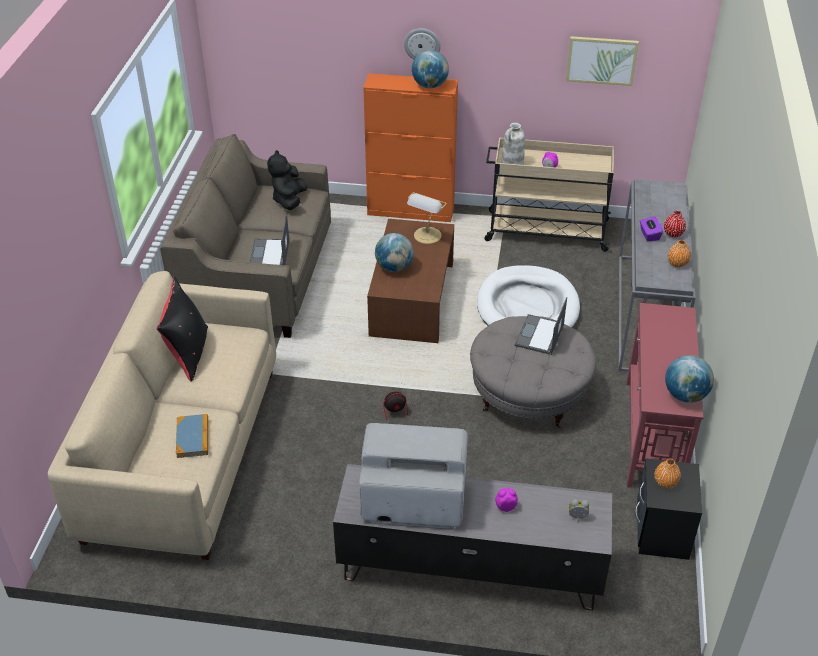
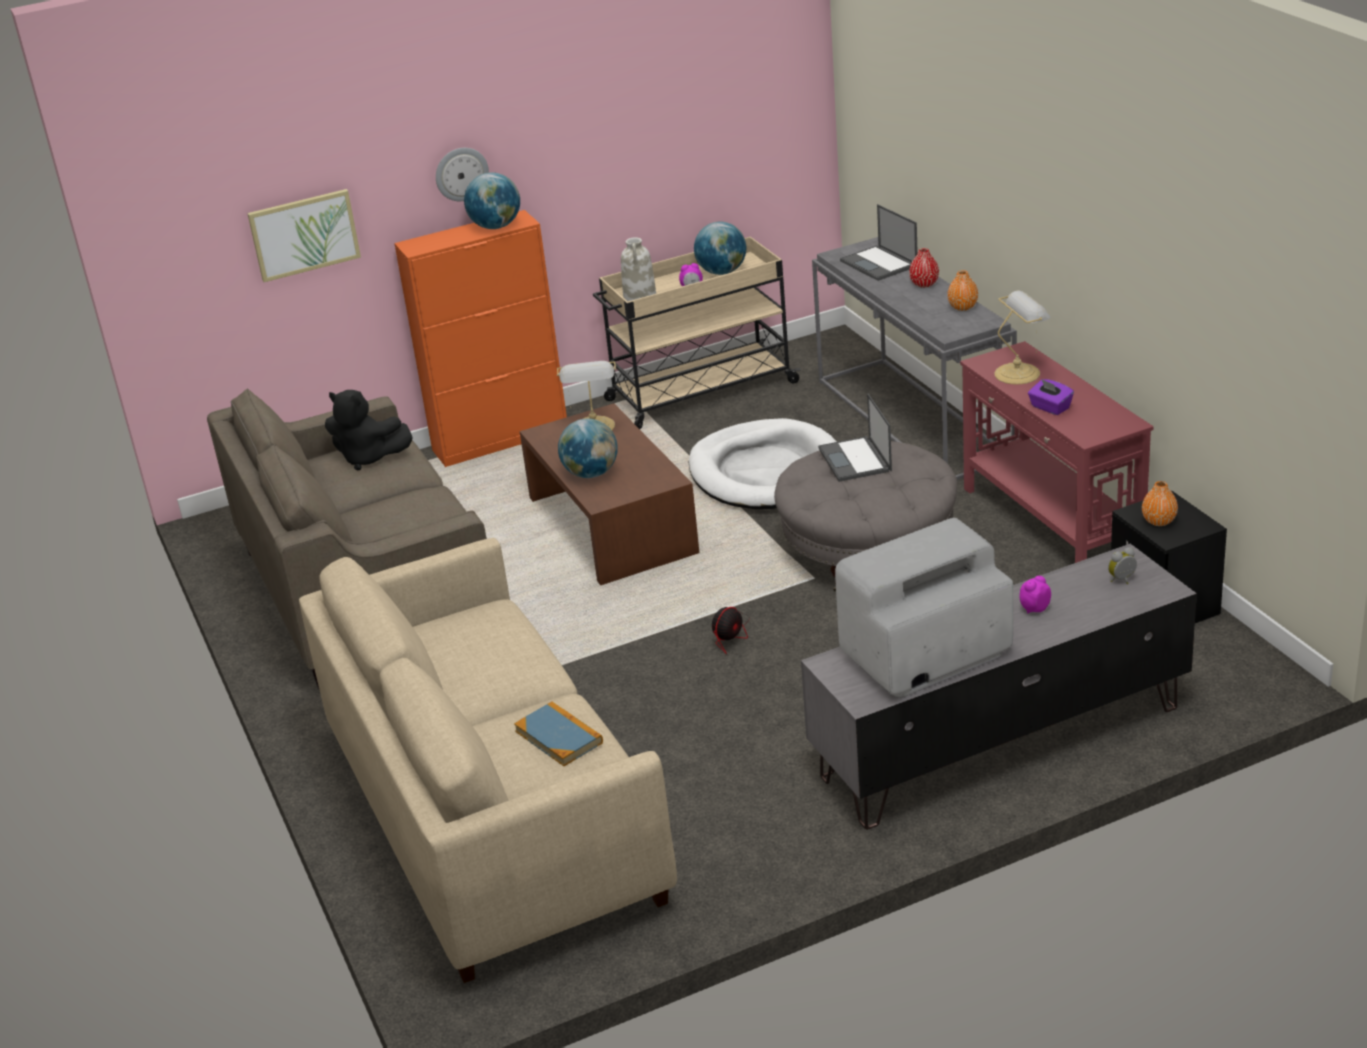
camera: 30 degrees left, 10 degrees down
black pillow [156,276,208,382] -> none
laptop [250,214,289,265] -> laptop moved to [840,204,918,281]
black plush toy [267,150,307,210] -> black plush toy turned 45 degrees counterclockwise [325,390,413,471]
picture [566,36,639,86] -> picture moved to [247,189,361,282]
purple tissue box [640,216,663,241] -> purple tissue box moved to [1028,379,1074,415]
globe [665,355,714,403] -> globe moved to [694,222,746,275]
none -> table lamp [994,291,1051,385]

